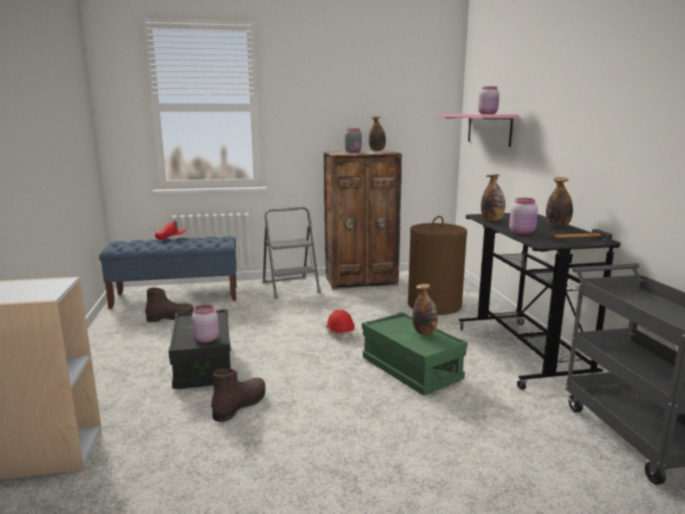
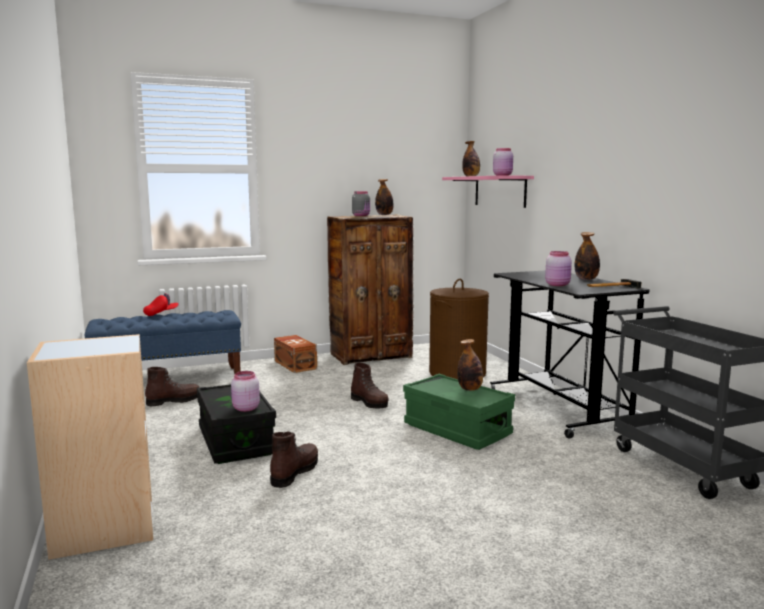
camera: 10 degrees left, 5 degrees down
grey step ladder [263,207,322,299] -> brown storage box [274,335,317,373]
red hard hat [325,310,355,340] -> brown boot [351,363,389,409]
bottle [481,174,505,221] -> bottle moved to [462,141,480,176]

